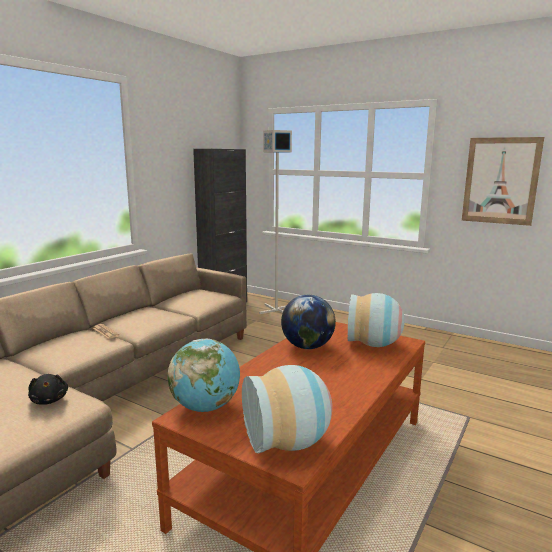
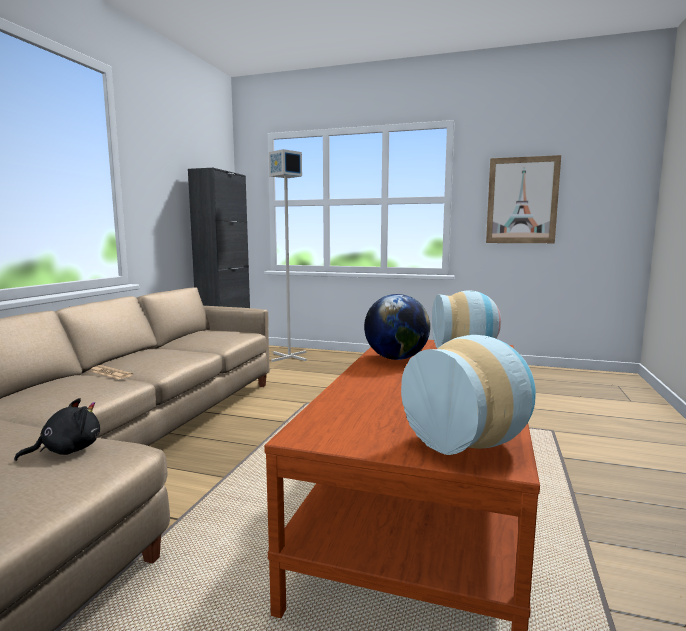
camera: 15 degrees left, 5 degrees down
black plush toy [28,374,68,405] -> black plush toy turned 90 degrees counterclockwise [14,398,100,461]
globe [168,338,240,412] -> none

